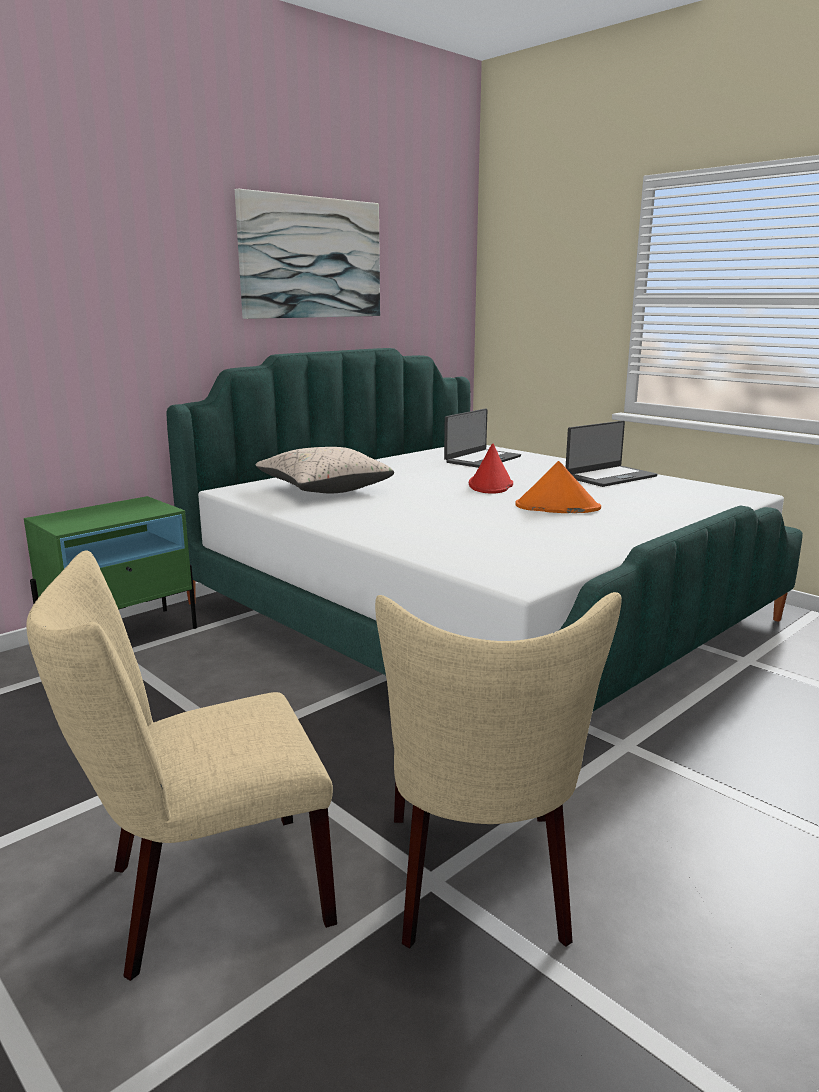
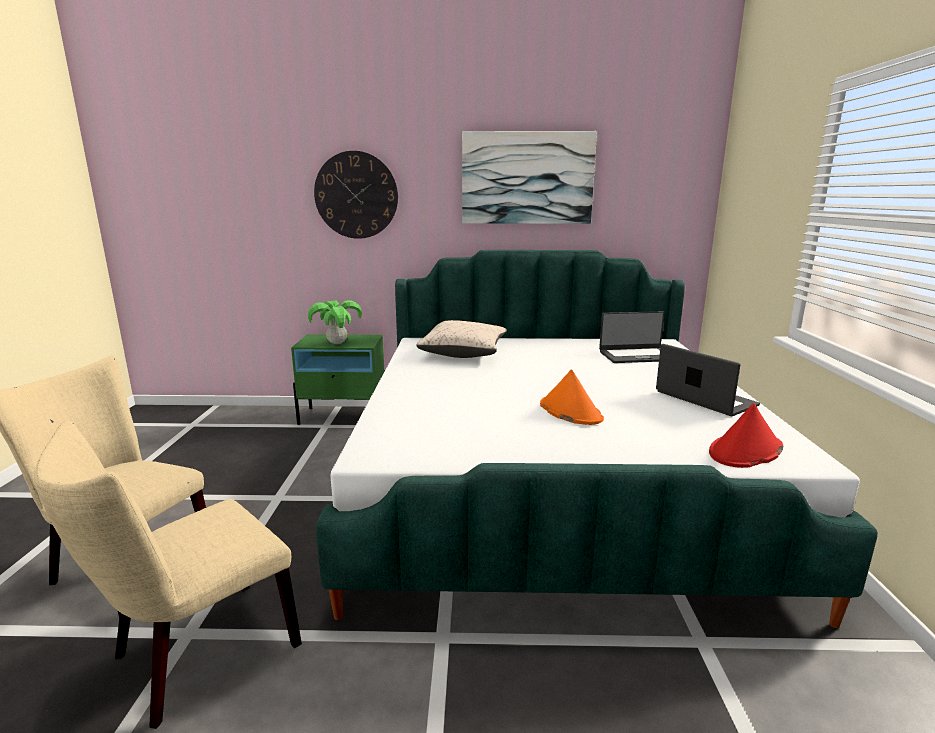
camera: 45 degrees right, 0 degrees up
red hat [469,444,513,493] -> red hat moved to [709,403,783,468]
laptop [565,421,657,487] -> laptop turned 135 degrees counterclockwise [656,344,760,416]
none -> potted plant [308,300,362,344]
none -> wall clock [314,151,398,239]

